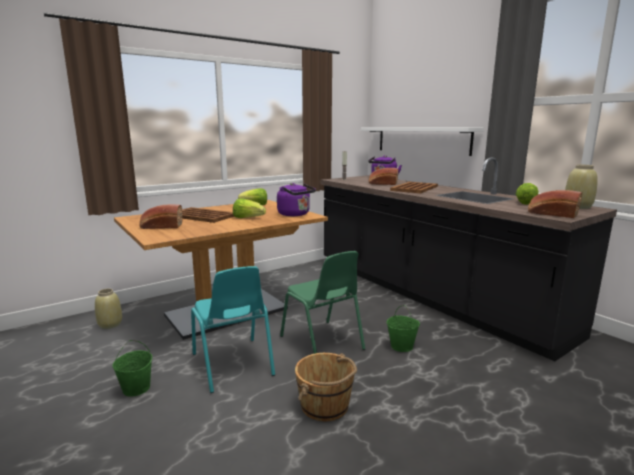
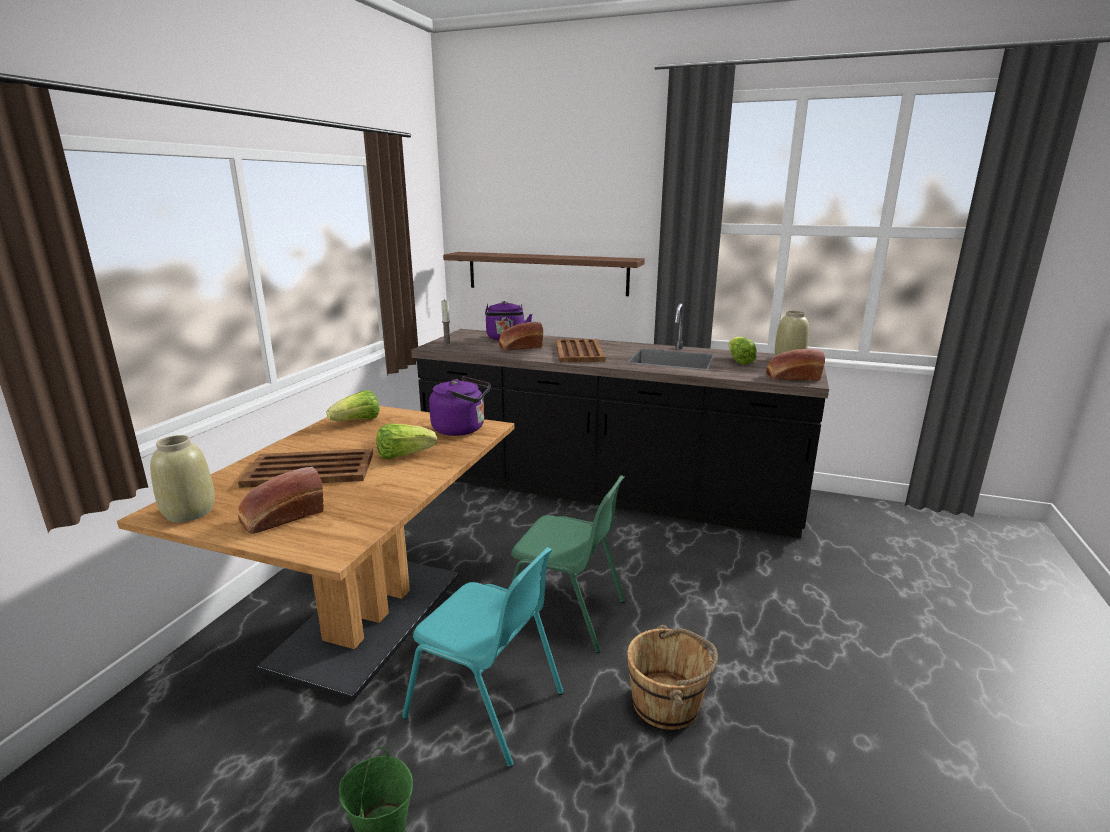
camera: 35 degrees left, 5 degrees up
beige vase [95,289,122,329] -> beige vase moved to [150,435,215,522]
white shelf [361,127,484,156] -> brown shelf [443,252,645,296]
green bucket [387,305,420,352] -> none

